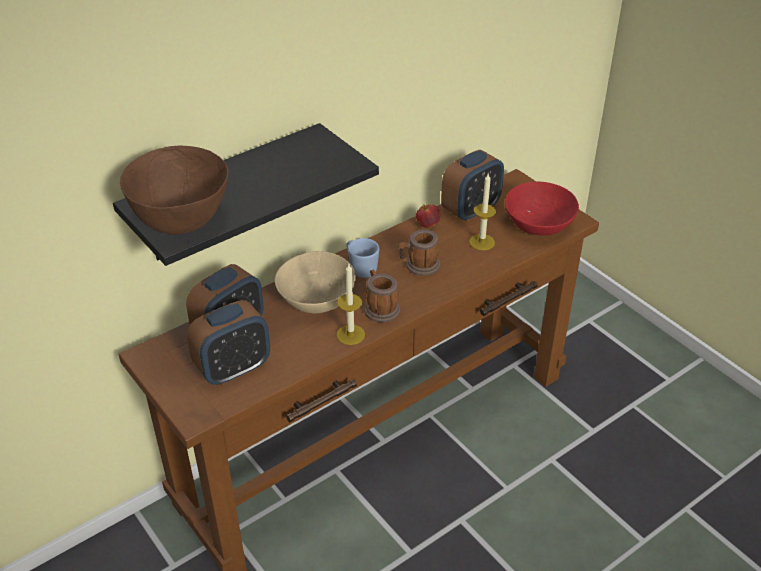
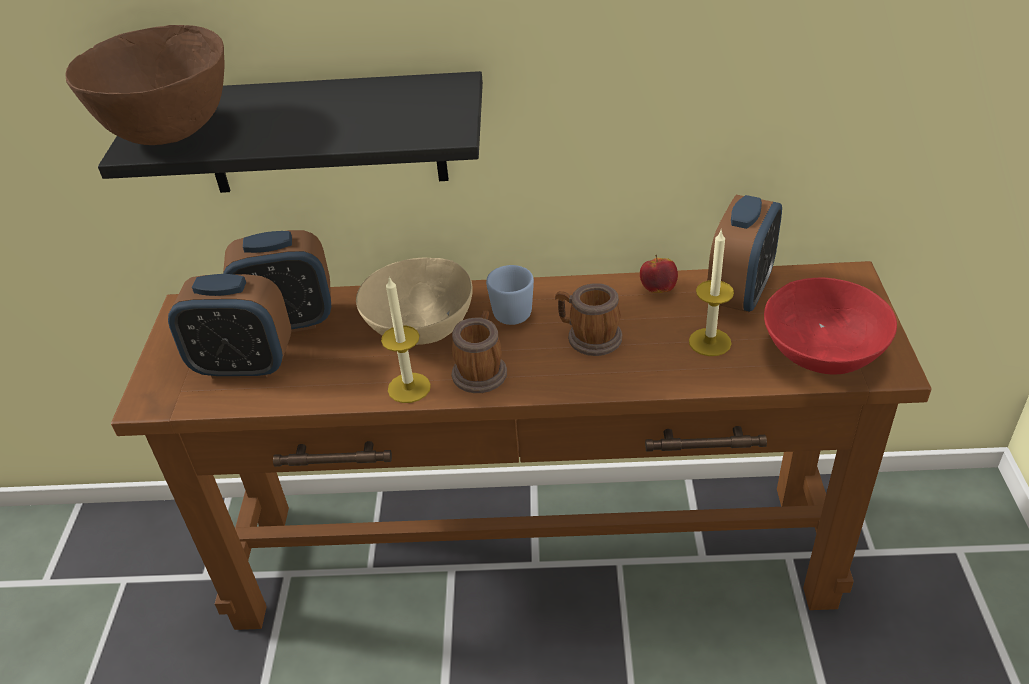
camera: 40 degrees right, 0 degrees up
alarm clock [441,150,504,222] -> alarm clock turned 60 degrees counterclockwise [707,195,782,313]

